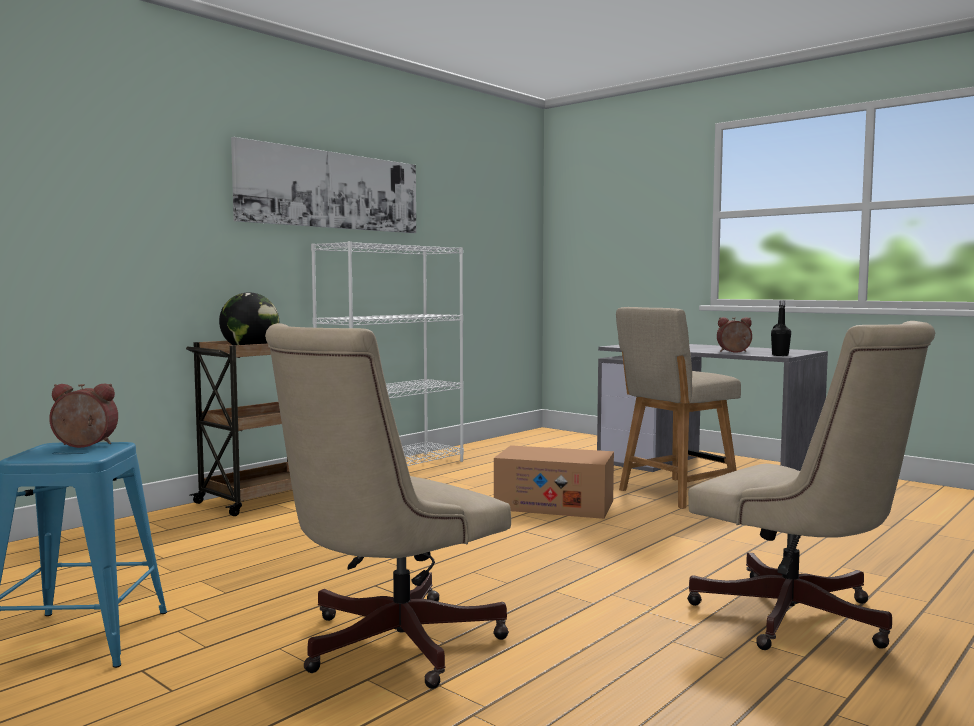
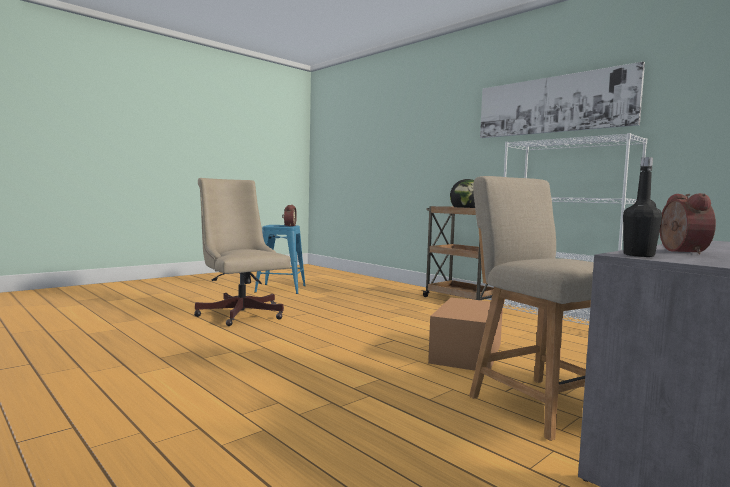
camera: 95 degrees right, 0 degrees up
beige office chair [687,321,935,650] -> none

